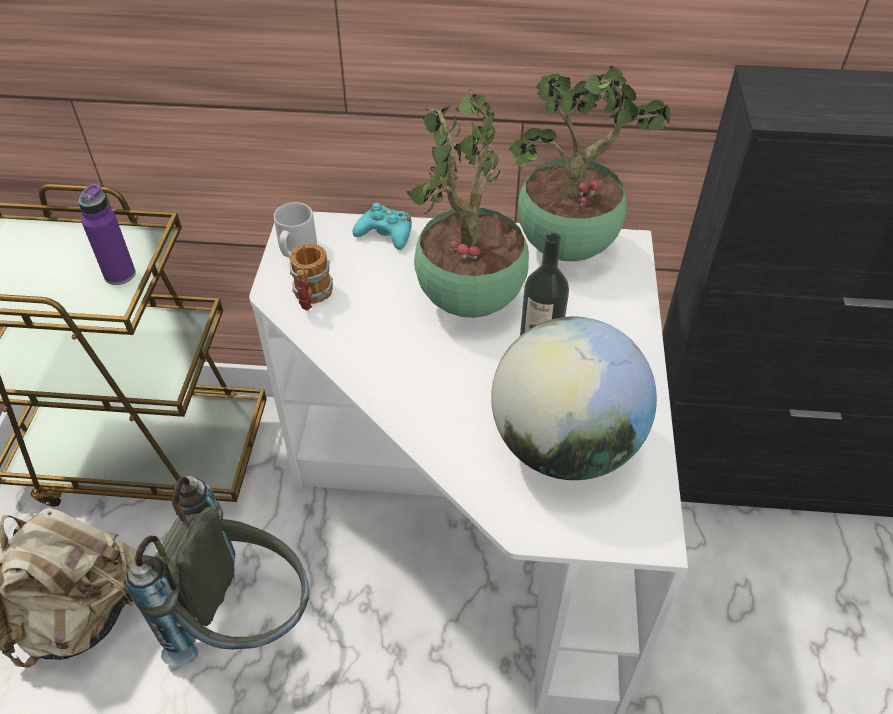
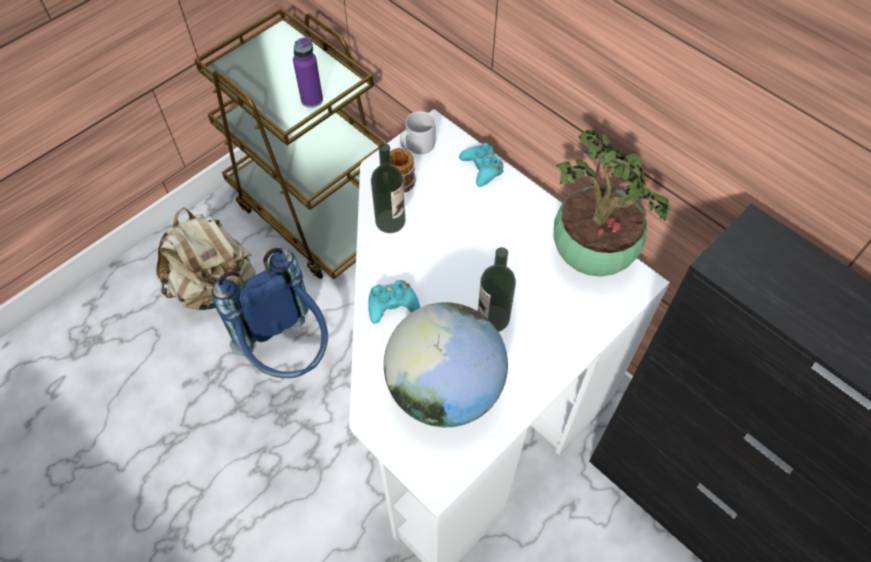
camera: 40 degrees right, 10 degrees up
grey backpack [125,476,309,666] -> blue backpack [212,248,328,378]
potted plant [407,89,529,318] -> none
none -> turquoise game controller [368,280,420,324]
none -> bottle [371,143,406,233]

